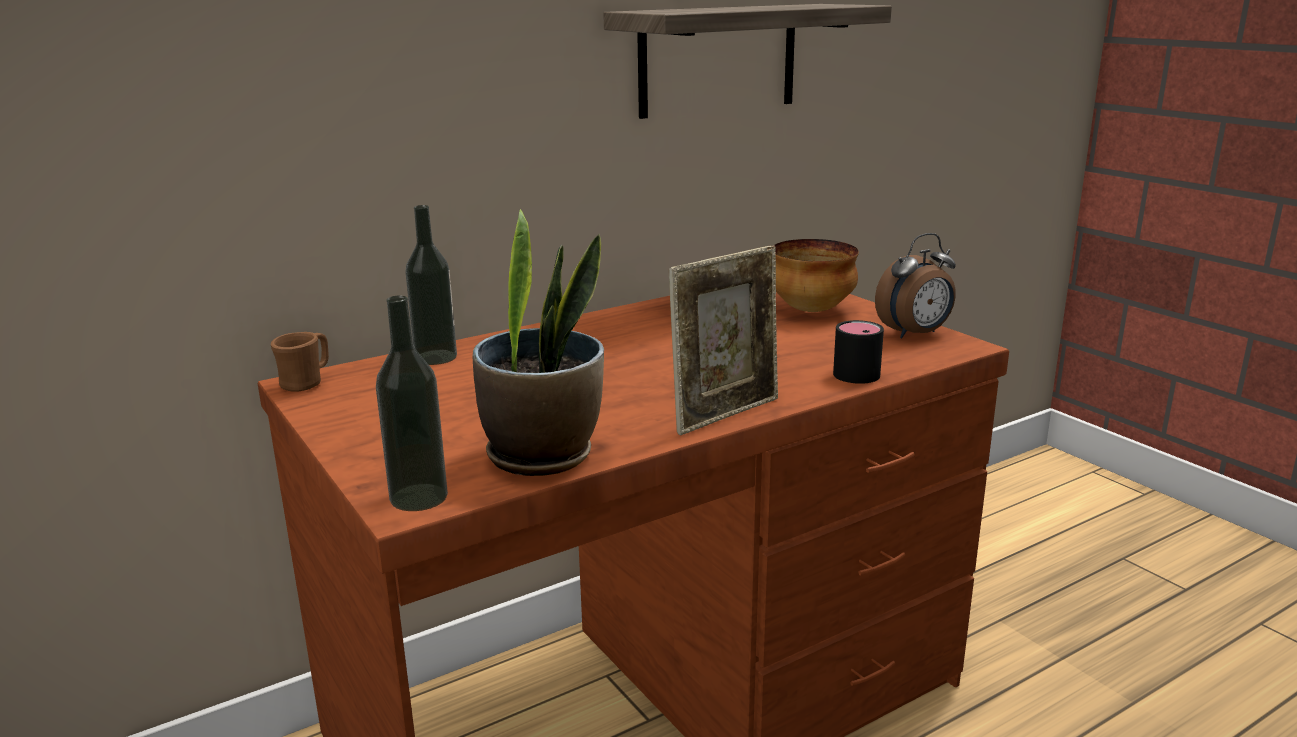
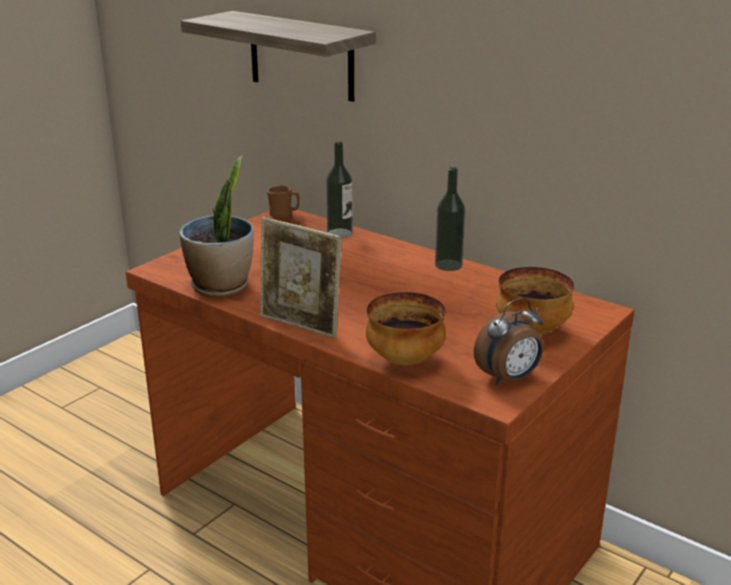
camera: 70 degrees right, 5 degrees up
bottle [376,296,448,511] -> bottle moved to [435,167,466,271]
shelf [603,4,892,119] -> shelf moved to [181,11,376,102]
black mug [833,320,884,384] -> bowl [366,292,446,365]
alarm clock [875,233,956,339] -> alarm clock turned 75 degrees counterclockwise [474,298,543,385]

